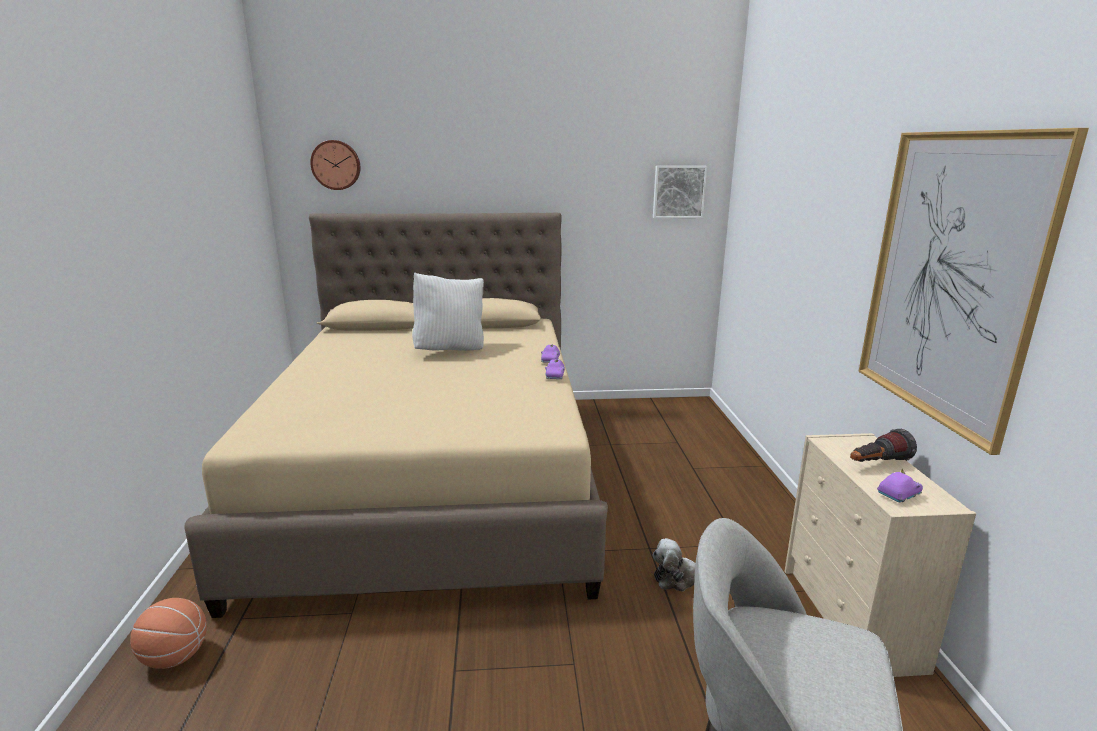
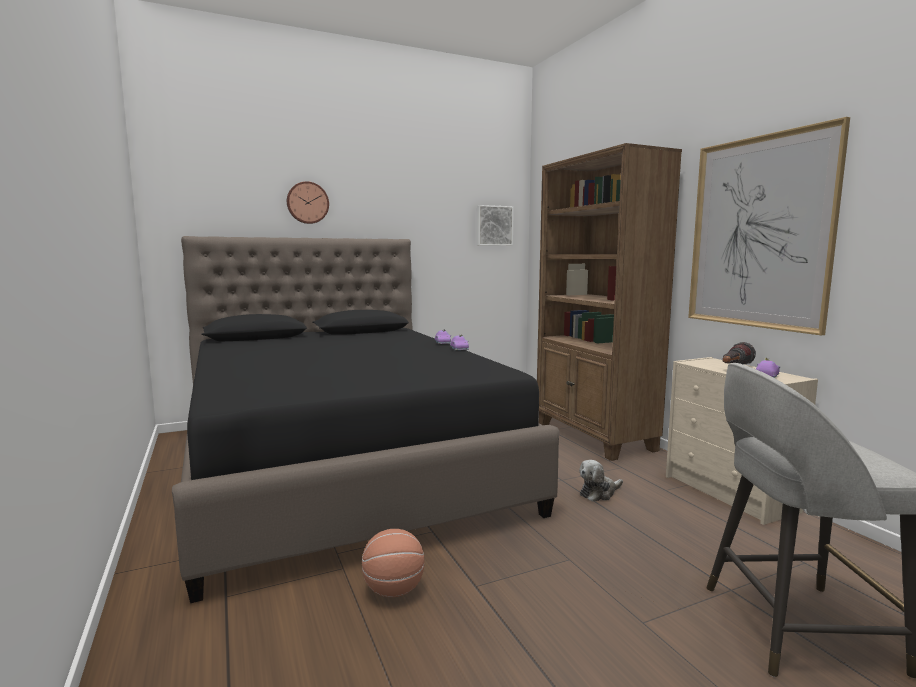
camera: 20 degrees left, 10 degrees down
basketball [130,598,207,669] -> basketball moved to [362,529,424,597]
beige bed [184,213,608,618] -> black bed [172,236,559,603]
wall clock [310,140,361,190] -> wall clock moved to [287,181,329,224]
white pillow [412,272,484,351] -> none
none -> brown bookcase [537,143,682,461]

